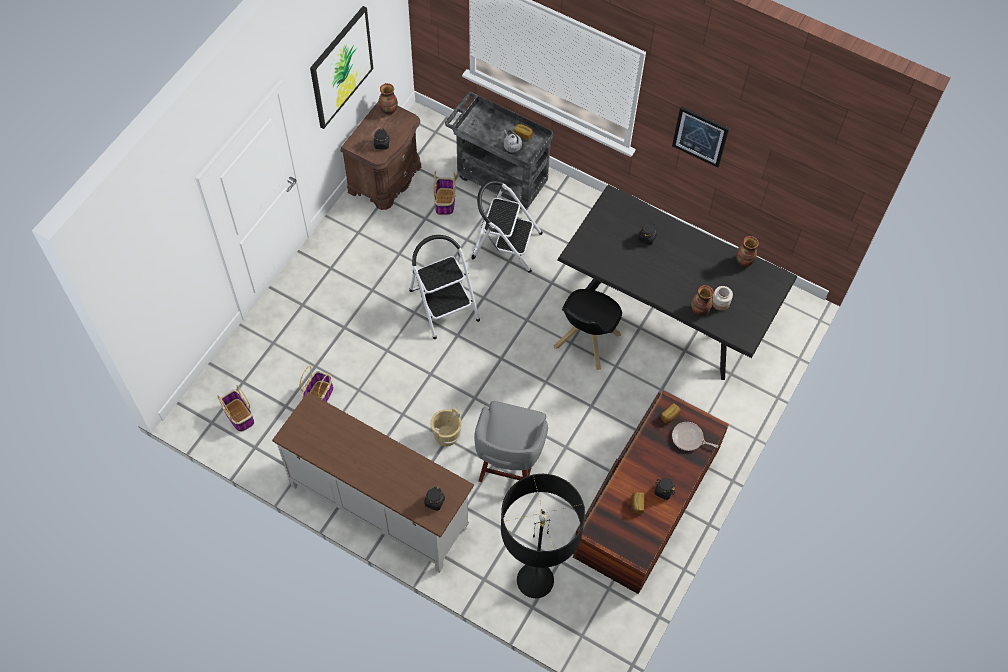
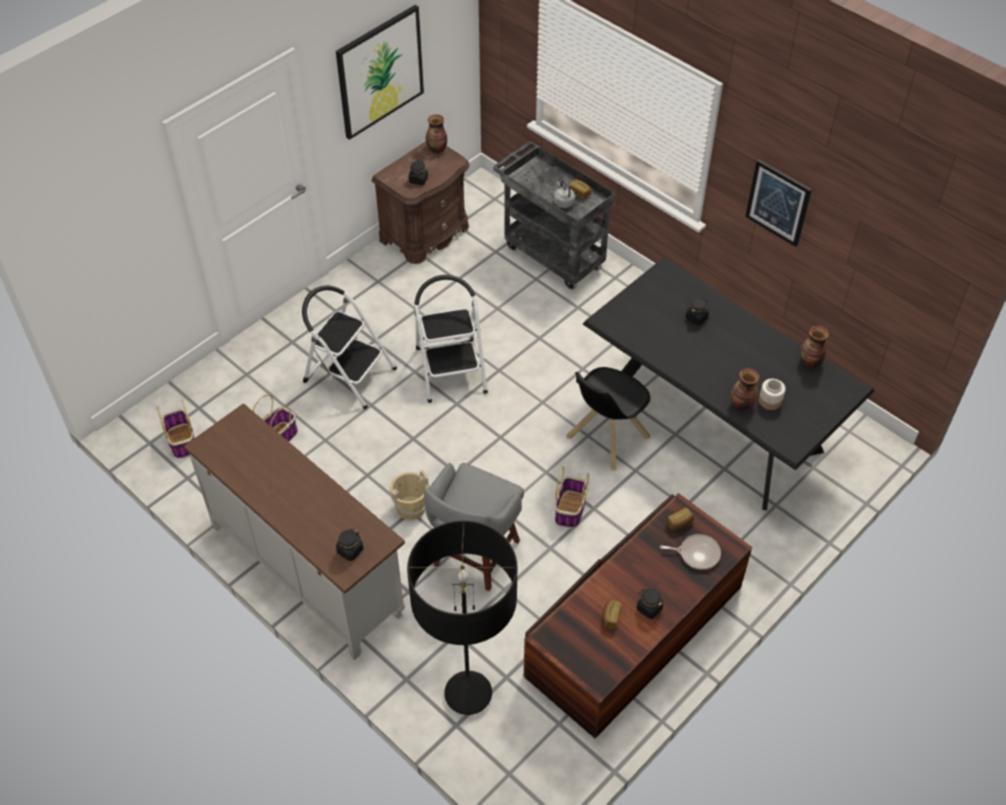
camera: 15 degrees right, 10 degrees down
basket [434,171,456,215] -> basket moved to [555,467,589,528]
step ladder [472,181,543,273] -> step ladder moved to [302,286,397,409]
frying pan [672,422,718,451] -> frying pan turned 150 degrees clockwise [660,534,721,570]

